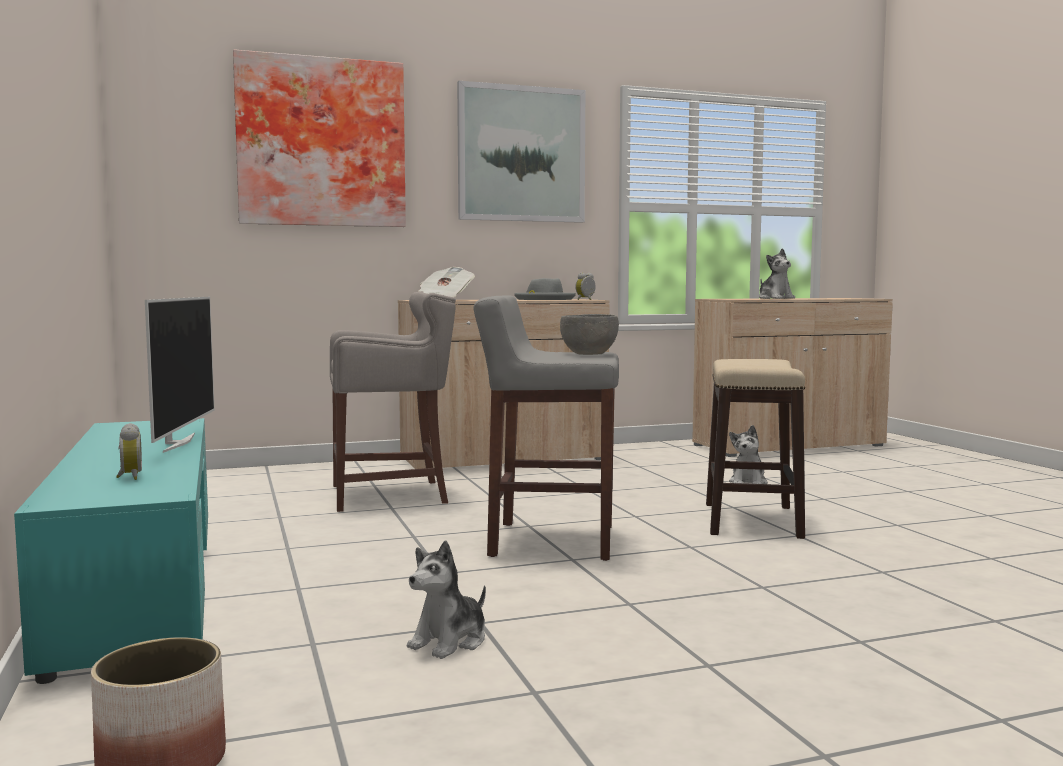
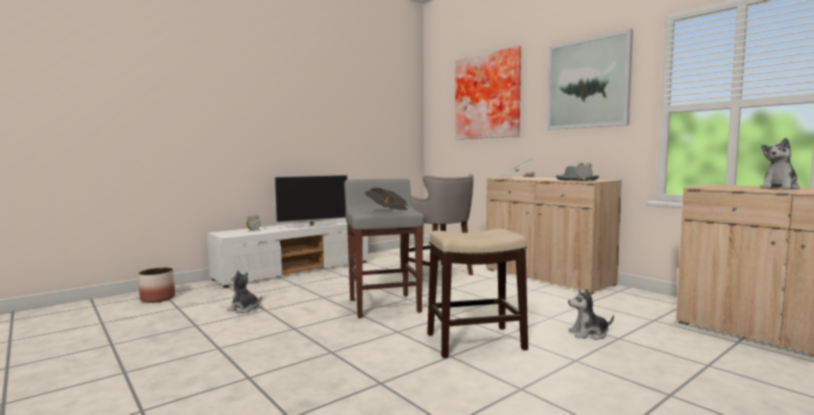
camera: 70 degrees right, 0 degrees up
turquoise tv stand [14,418,208,684] -> white tv stand [207,218,369,288]
grey bowl [560,314,619,355] -> newspaper [365,188,408,210]

